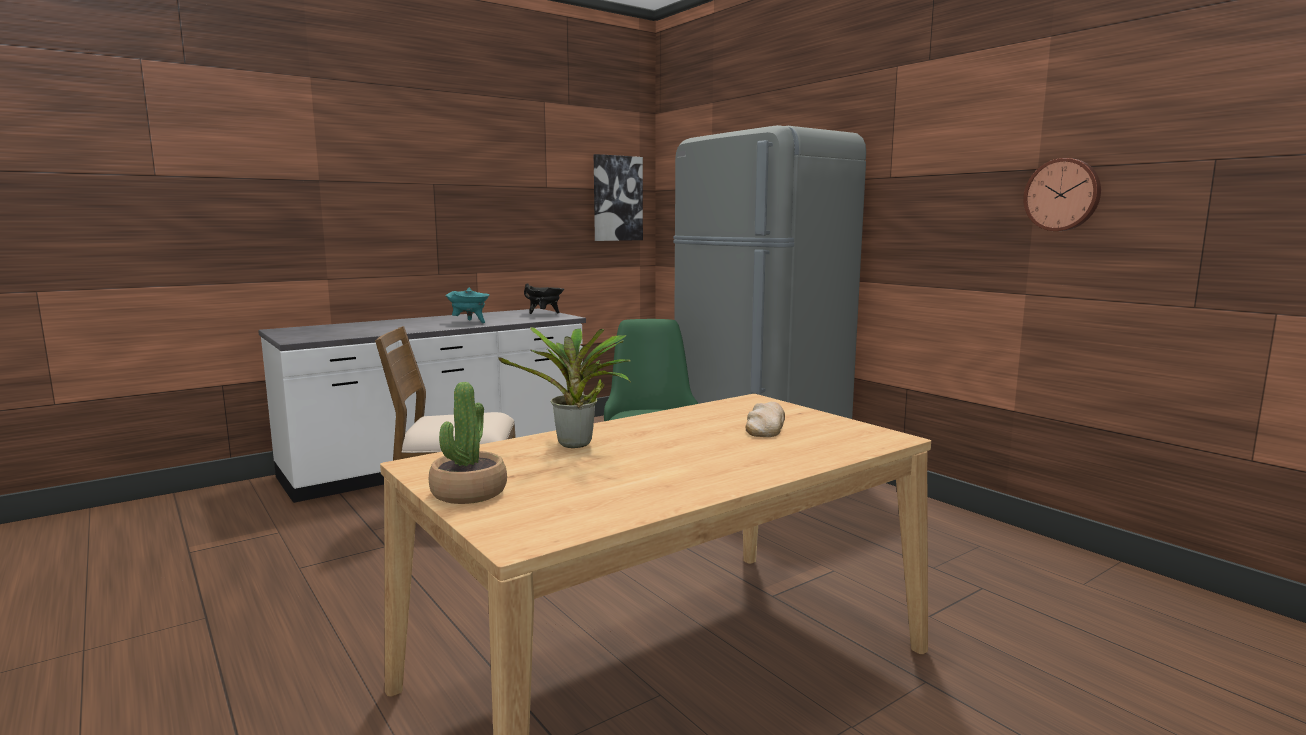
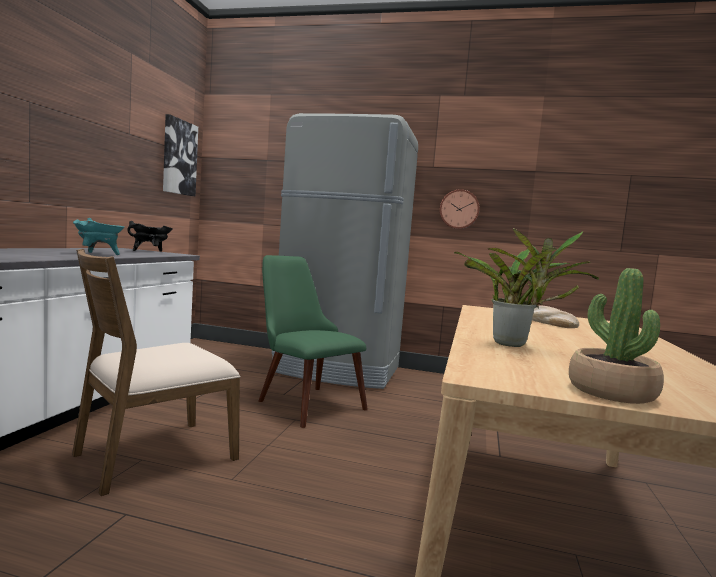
camera: 40 degrees left, 5 degrees down
wall clock [1023,158,1101,231] -> wall clock moved to [440,189,480,229]

